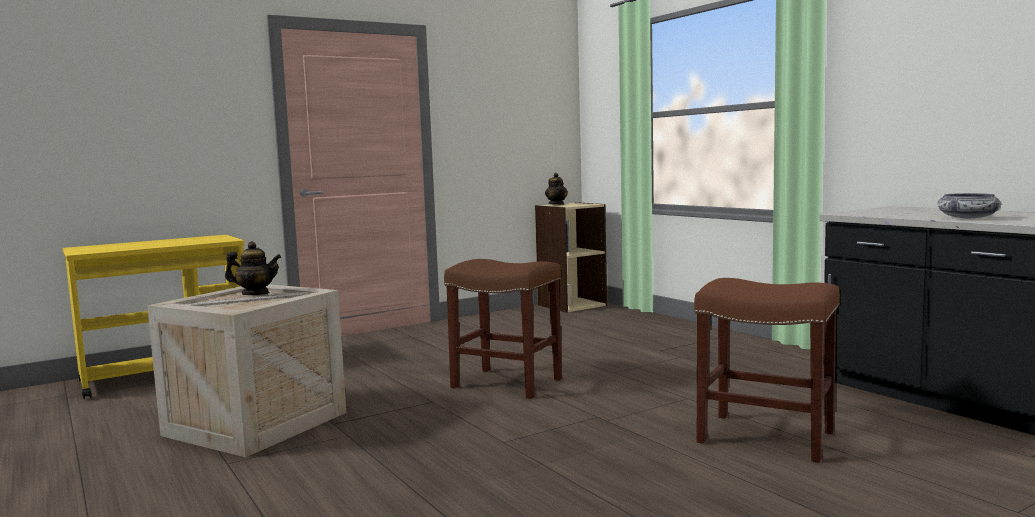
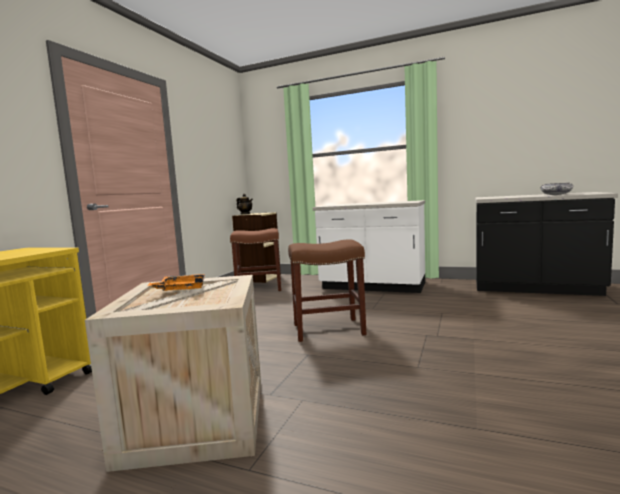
camera: 35 degrees left, 0 degrees up
teapot [225,241,281,295] -> orange tray [147,274,205,291]
brown stool [694,278,840,463] -> brown stool moved to [230,228,281,291]
none -> white counter [313,200,425,293]

